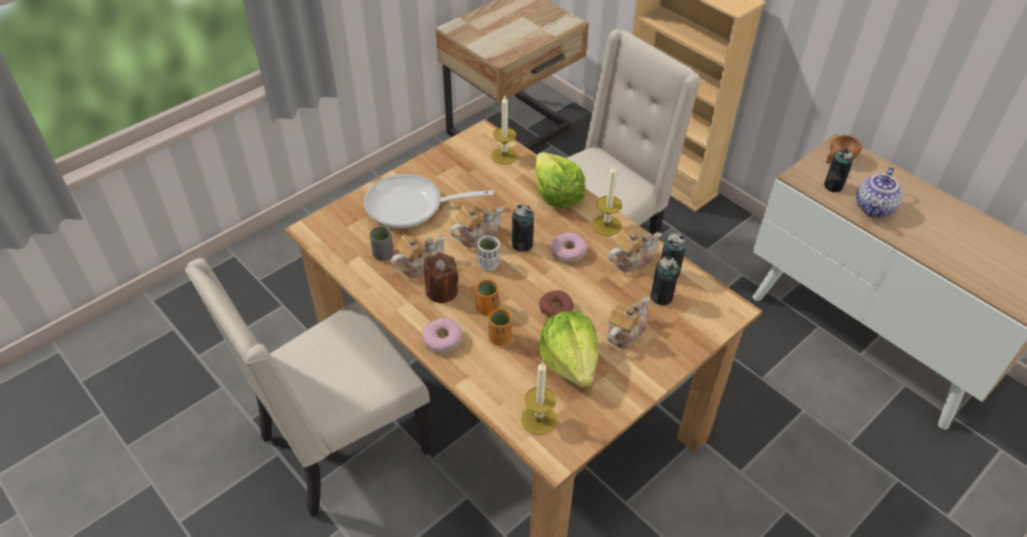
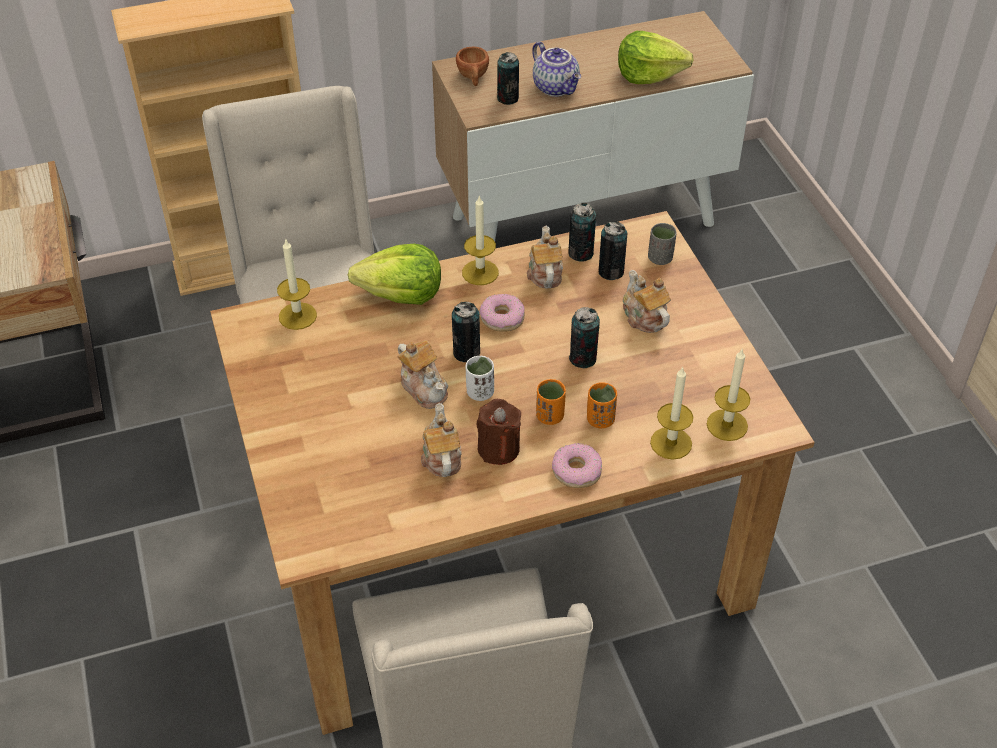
camera: 65 degrees left, 0 degrees up
frying pan [364,174,494,229] -> none
grey cup [369,226,394,261] -> grey cup moved to [648,223,677,265]
teapot [450,205,503,247] -> teapot turned 150 degrees clockwise [397,340,448,409]
lettuce [538,311,598,388] -> lettuce moved to [618,31,694,84]
donut [540,290,574,318] -> can [569,307,600,368]
none -> candle [650,366,693,460]

